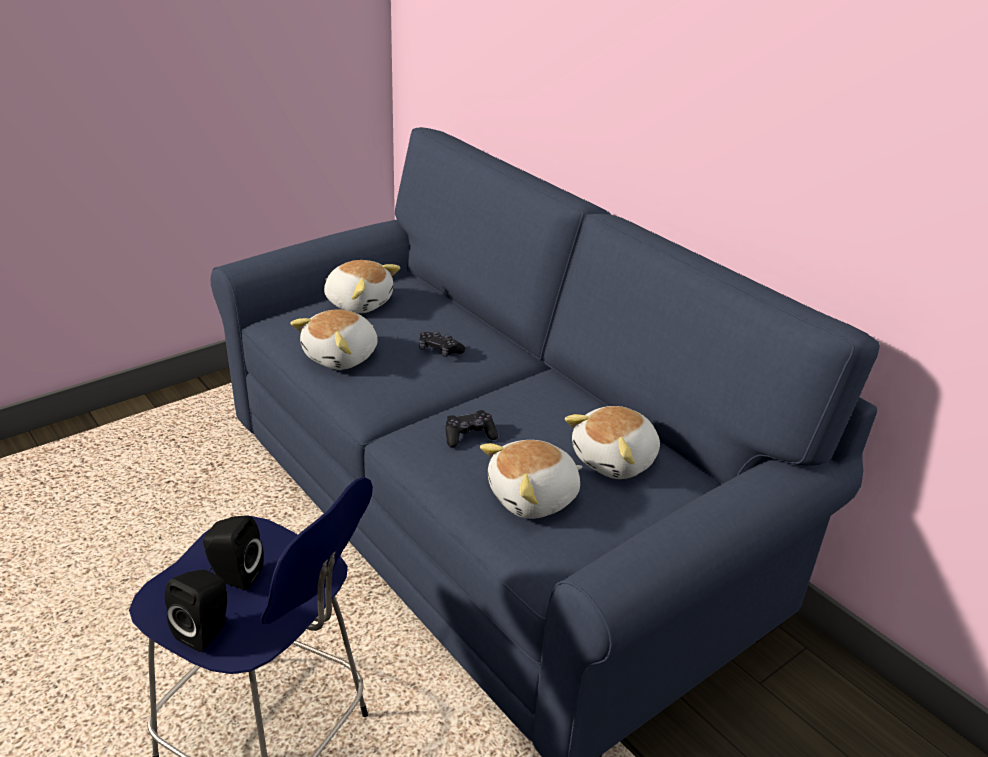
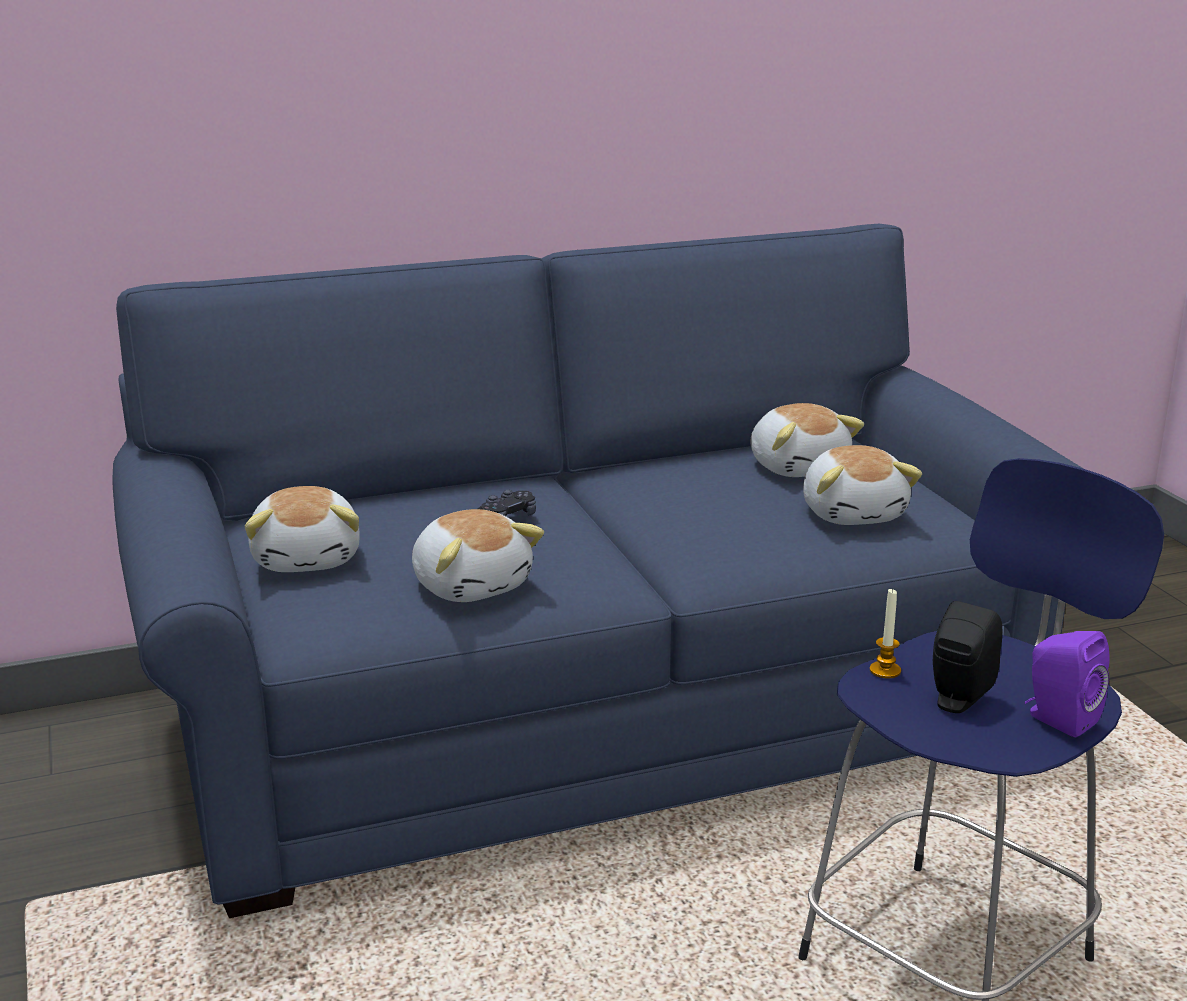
camera: 70 degrees left, 10 degrees down
black speaker [165,569,227,652] -> purple speaker [1025,631,1110,737]
plush toy [324,260,400,313] -> plush toy turned 120 degrees clockwise [245,486,360,572]
black game controller [446,410,498,448] -> none
none -> candle [870,589,901,679]

